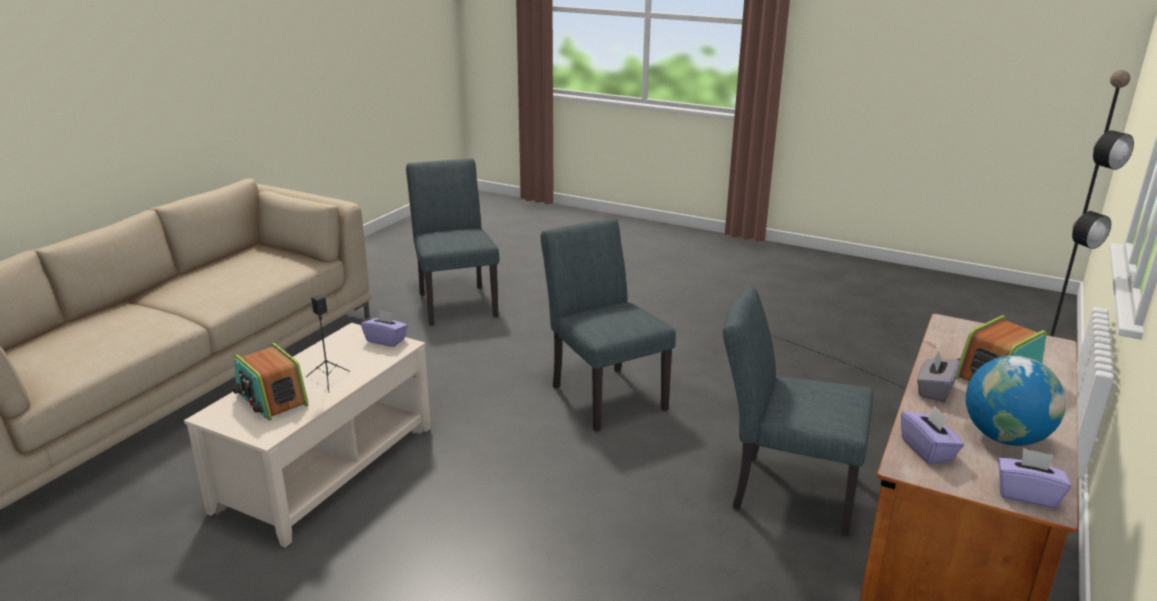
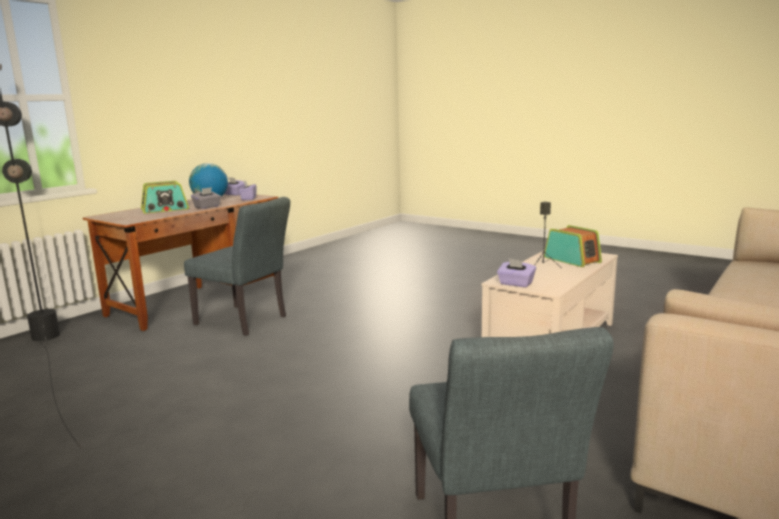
camera: 170 degrees left, 10 degrees down
grey chair [541,218,676,432] -> none

